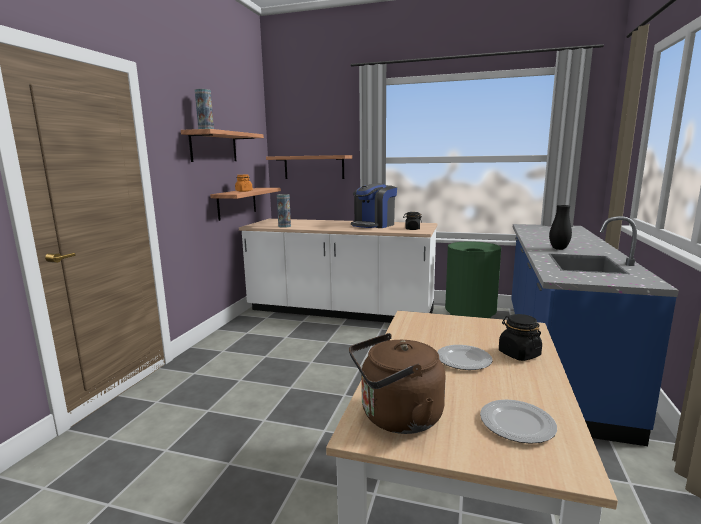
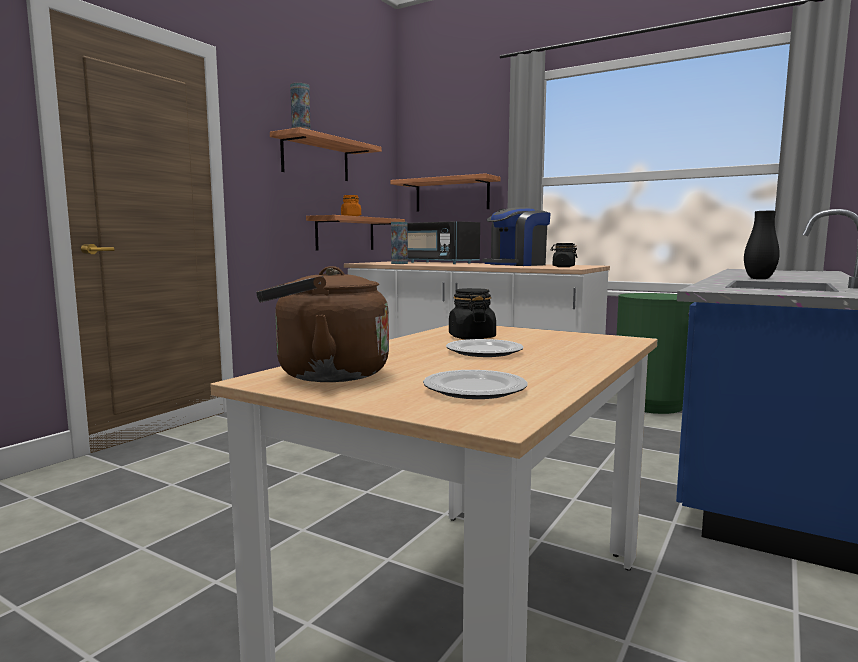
camera: 15 degrees right, 5 degrees down
black jar [499,314,542,361] -> black jar moved to [449,288,496,340]
none -> black microwave [408,221,480,264]

